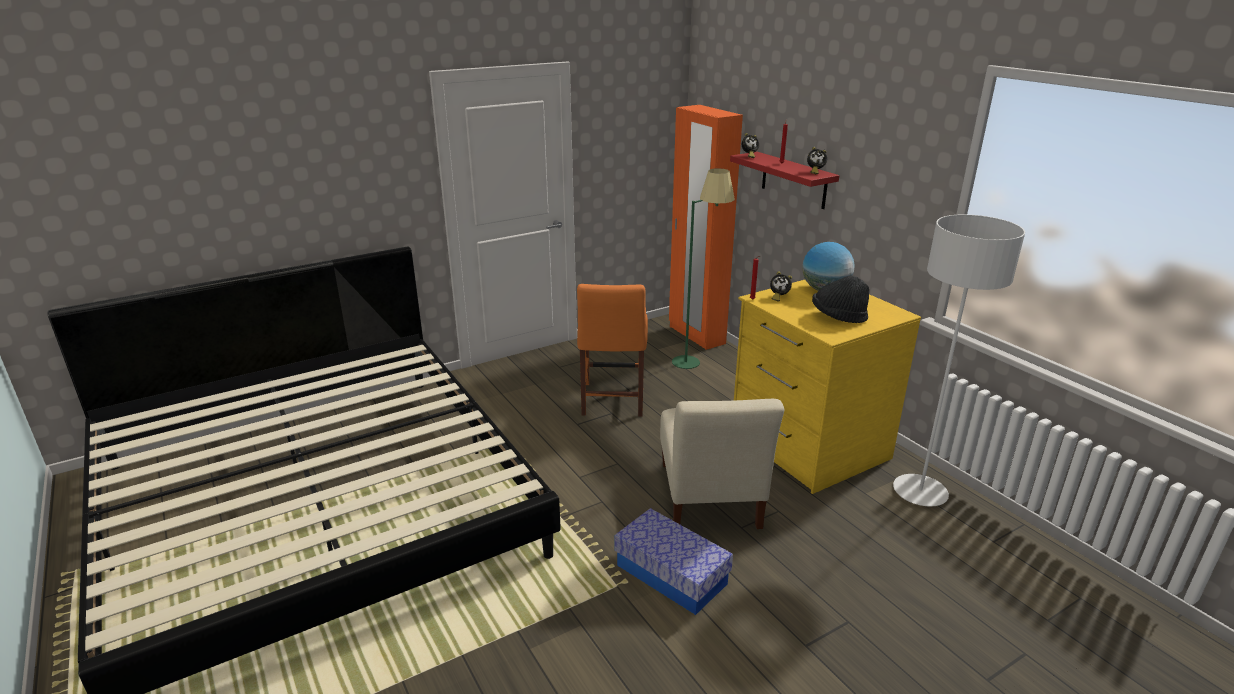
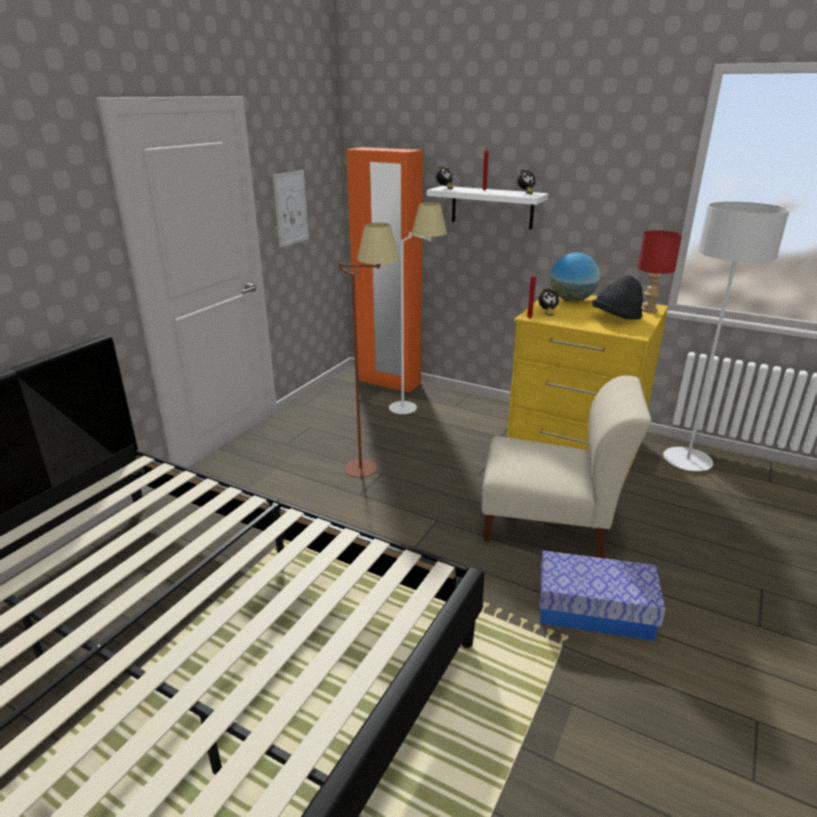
camera: 30 degrees left, 0 degrees up
orange chair [577,284,648,416] -> brown floor lamp [339,223,399,478]
beige chair [660,399,784,529] -> beige chair turned 45 degrees counterclockwise [481,375,651,558]
green floor lamp [672,168,735,369] -> white floor lamp [389,202,447,414]
red shelf [730,152,839,209] -> white shelf [427,186,548,229]
none -> picture [273,170,309,248]
none -> red table lamp [638,230,682,313]

